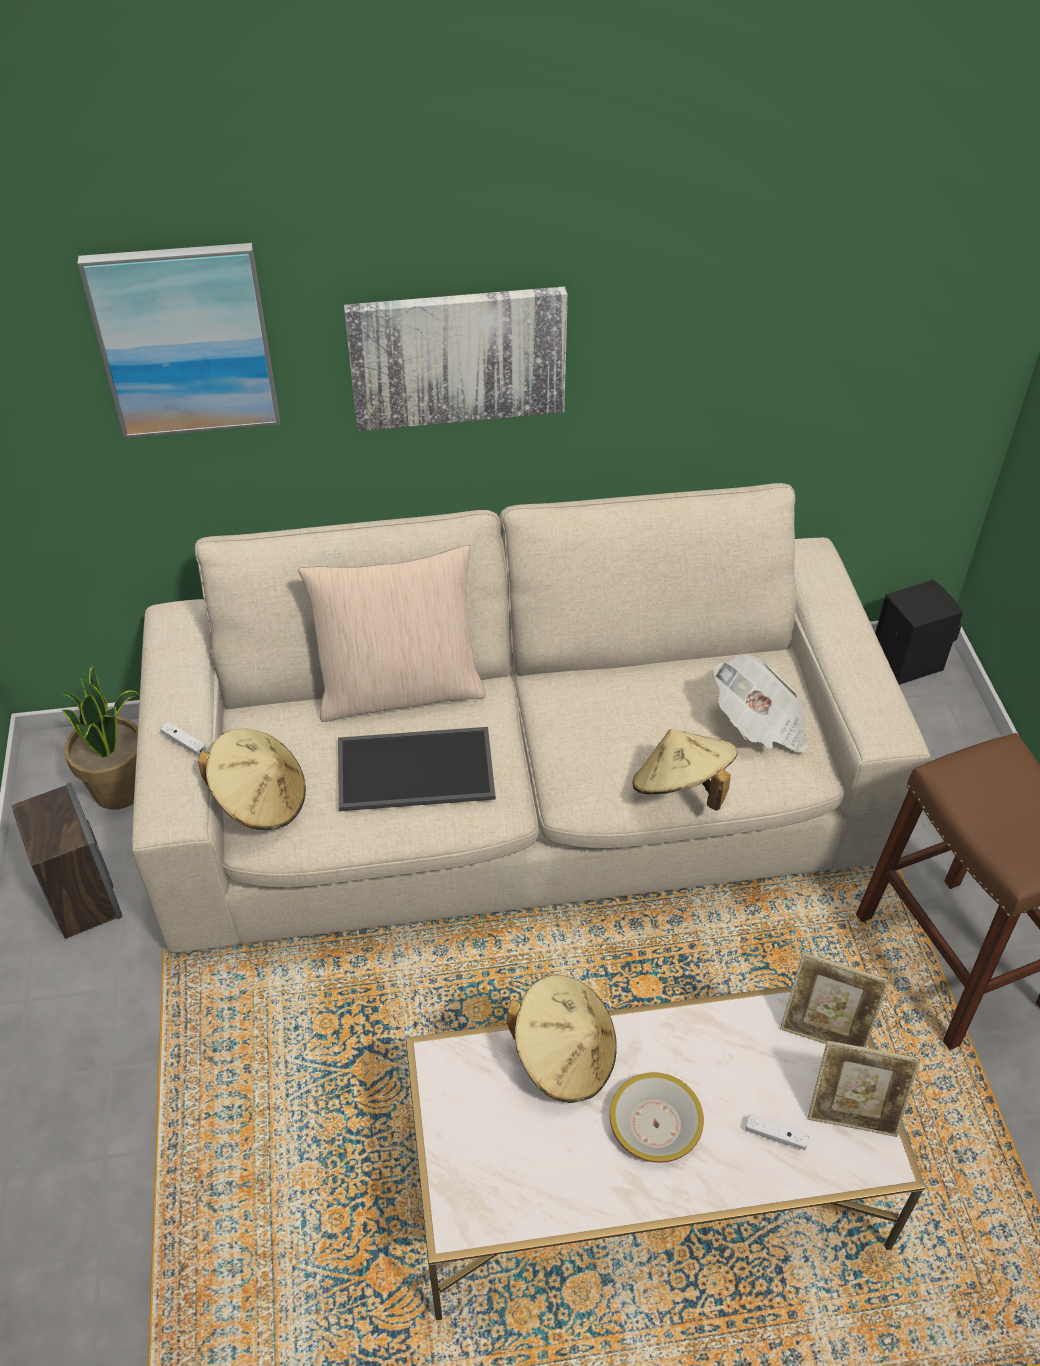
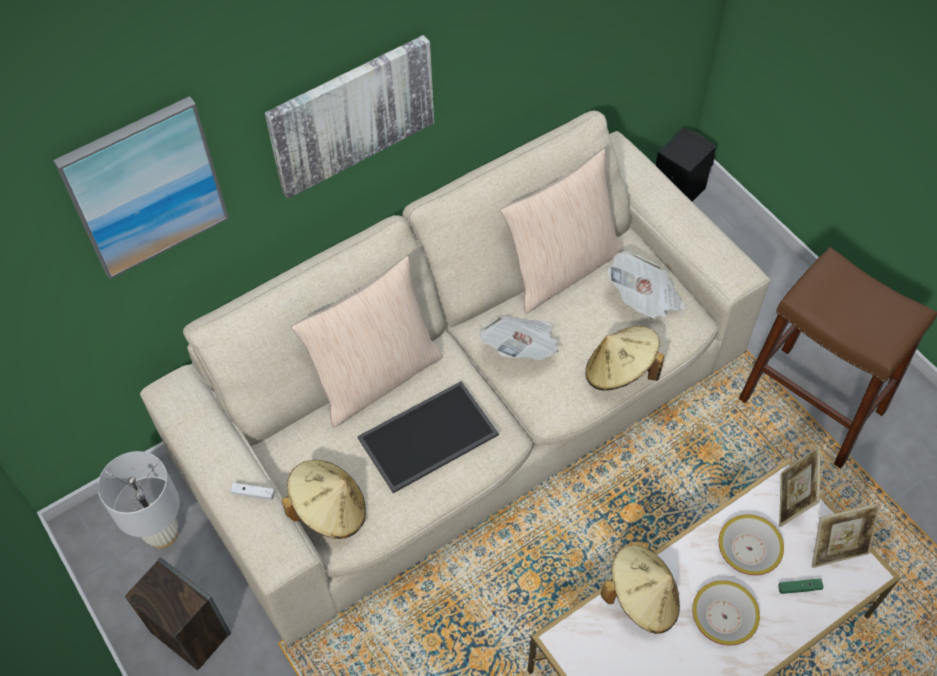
camera: 25 degrees left, 10 degrees up
potted plant [62,664,140,810] -> white table lamp [98,451,180,549]
white game controller [746,1115,809,1150] -> green game controller [778,579,823,594]
picture frame [780,952,890,1047] -> picture frame turned 105 degrees clockwise [779,446,821,527]
none -> newspaper [479,315,559,360]
none -> beige pillow [500,149,624,313]
none -> bowl [719,514,784,575]

